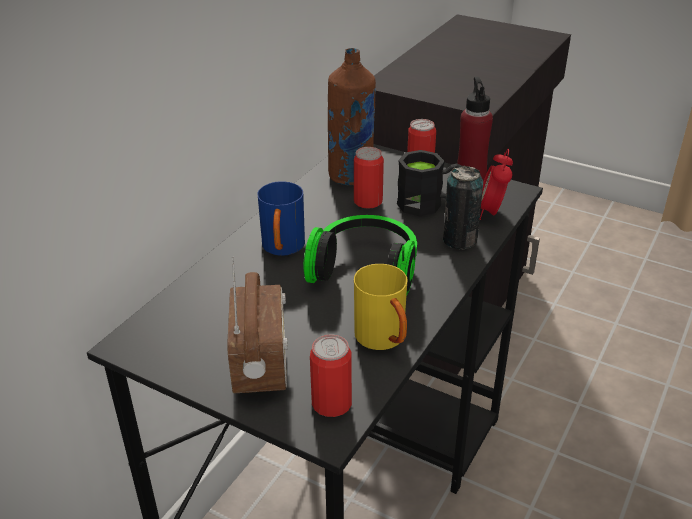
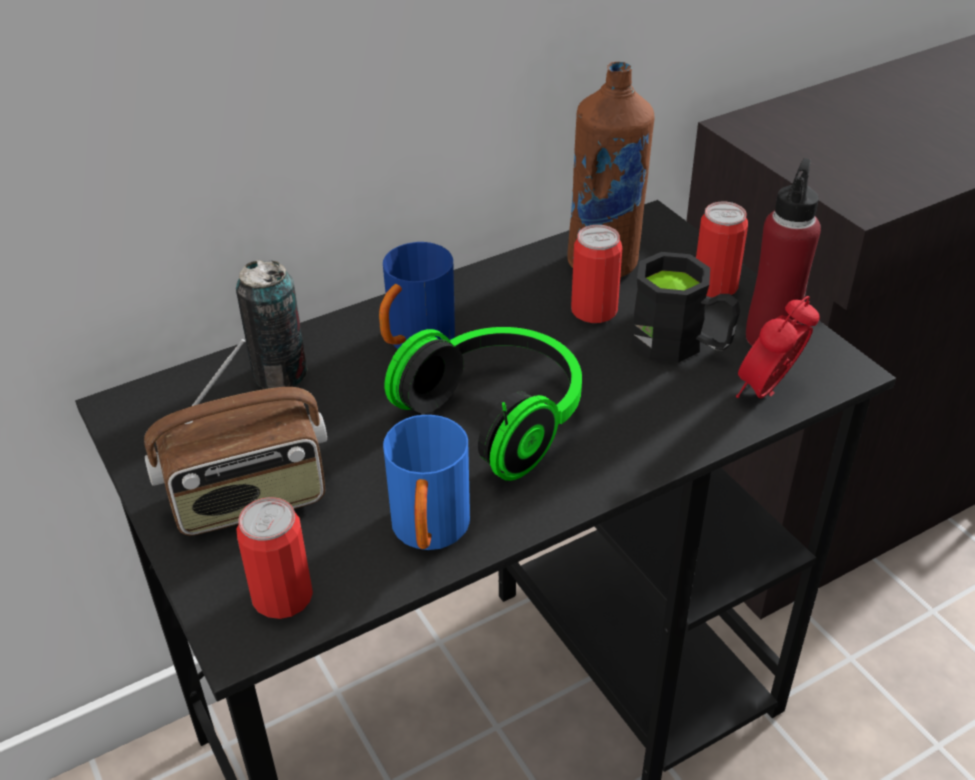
camera: 30 degrees right, 5 degrees up
radio [227,257,288,393] -> radio turned 45 degrees clockwise [144,339,327,536]
yellow mug [354,264,408,350] -> blue mug [383,415,470,550]
can [443,166,483,249] -> can moved to [236,260,308,389]

